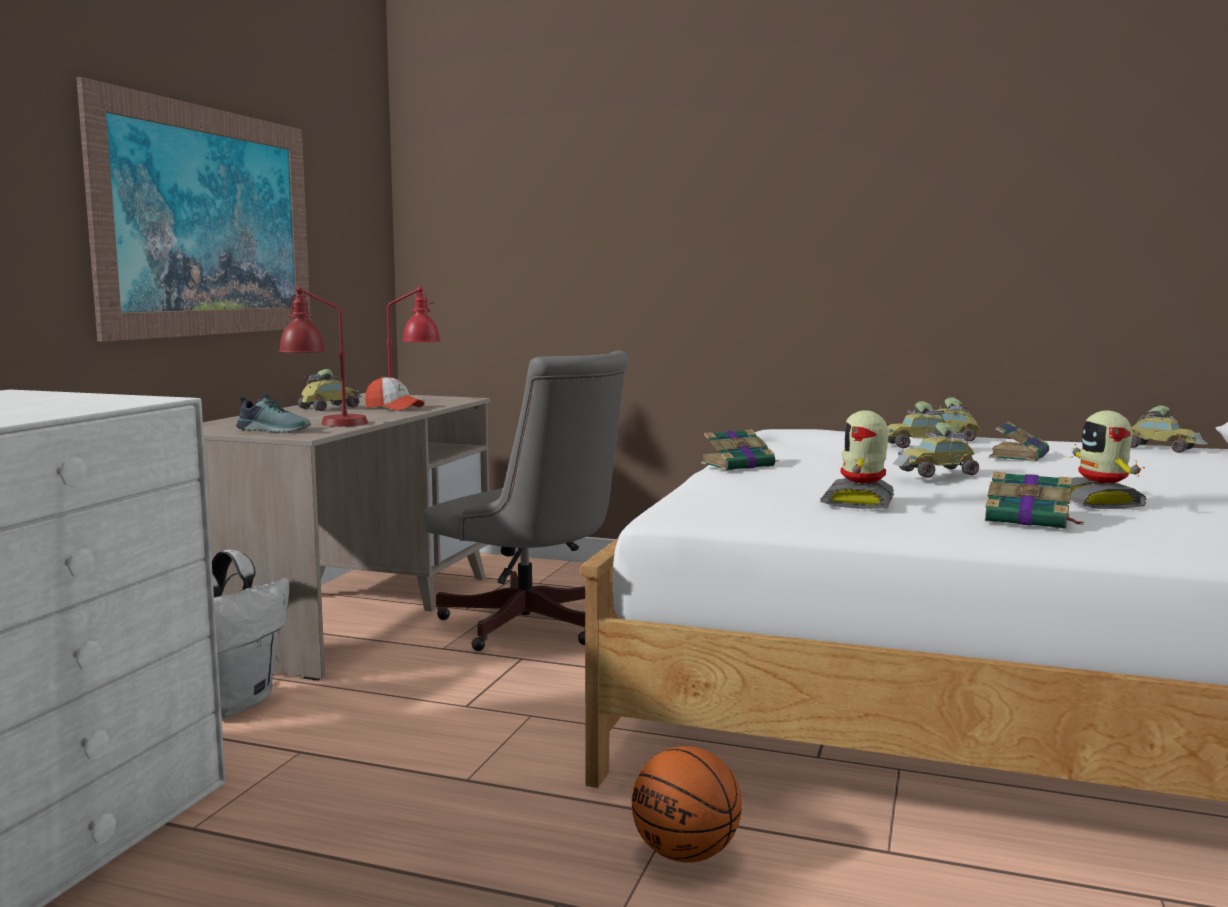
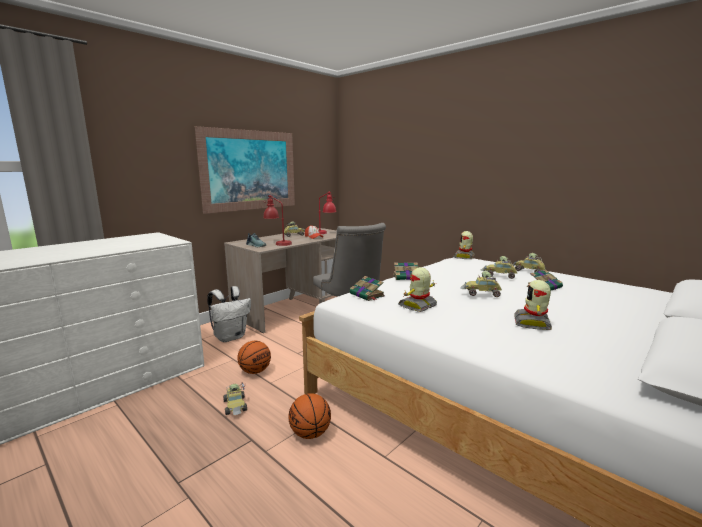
camera: 25 degrees right, 5 degrees up
book [985,471,1084,529] -> book moved to [349,276,385,301]
toy car [1131,405,1208,453] -> toy car moved to [223,382,247,415]
none -> basketball [237,341,271,374]
none -> toy robot [453,231,474,259]

